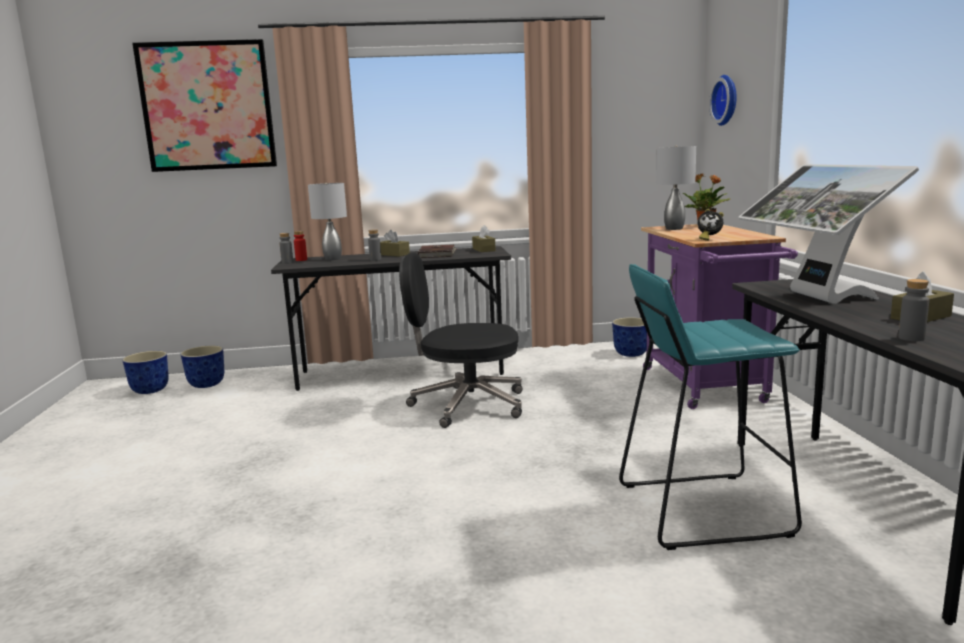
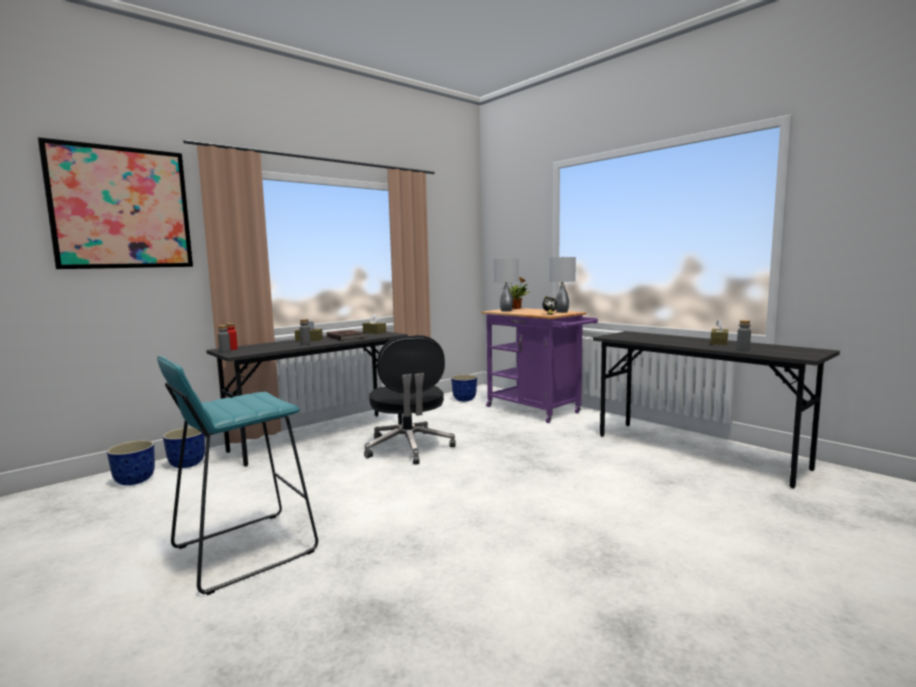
camera: 35 degrees left, 5 degrees down
planter [122,351,169,394] -> planter moved to [163,427,205,468]
grey table lamp [308,183,347,260] -> grey table lamp moved to [549,256,576,313]
black office chair [399,253,522,428] -> black office chair turned 75 degrees counterclockwise [364,335,456,464]
turquoise stool [619,264,802,550] -> turquoise stool moved to [157,356,318,595]
wall clock [709,75,737,126] -> none
monitor [739,164,919,304] -> none

